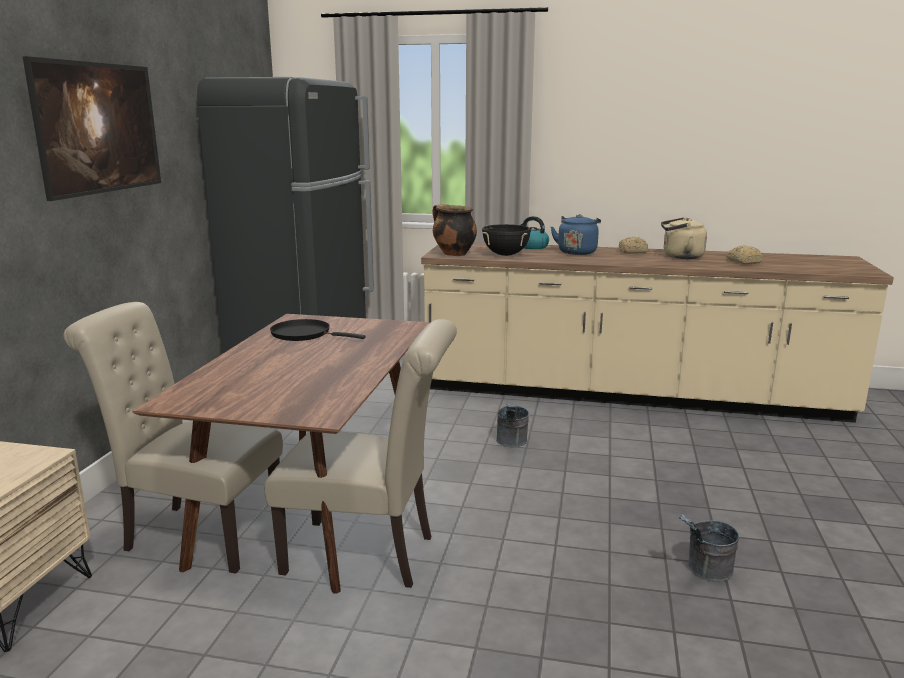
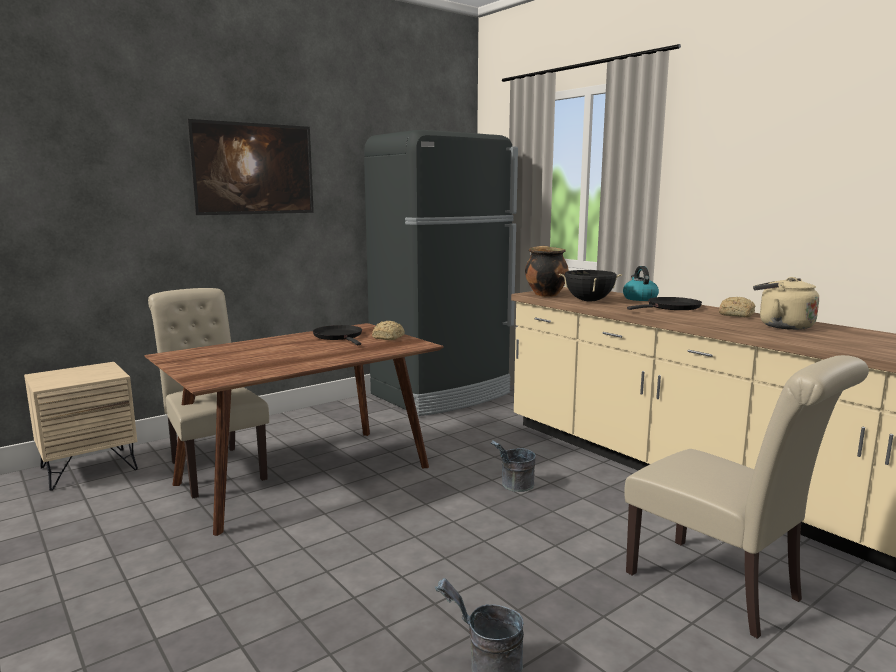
camera: 40 degrees right, 5 degrees down
beige chair [264,319,457,588] -> beige chair moved to [624,355,869,639]
blue kettle [551,214,601,255] -> black frying pan [627,297,702,310]
bread [727,245,763,264] -> bread moved to [372,321,405,340]

